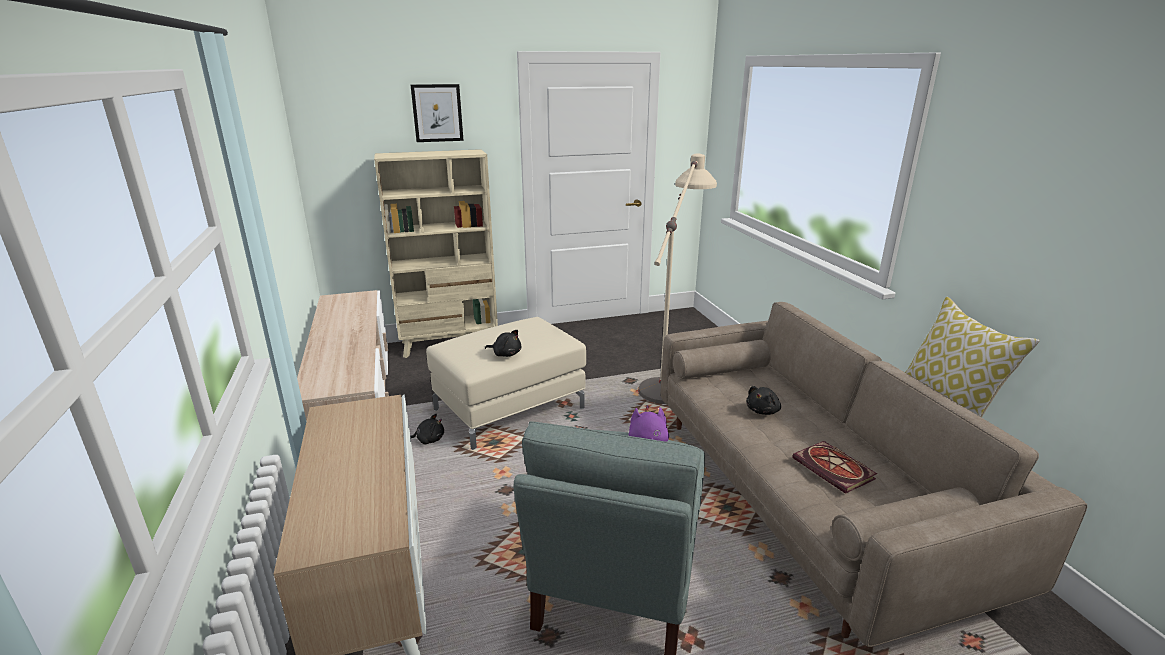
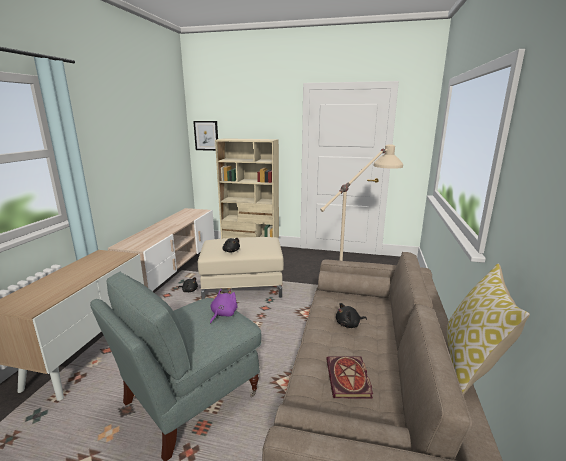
camera: 30 degrees right, 5 degrees down
picture [411,84,464,142] -> picture moved to [193,121,218,151]

